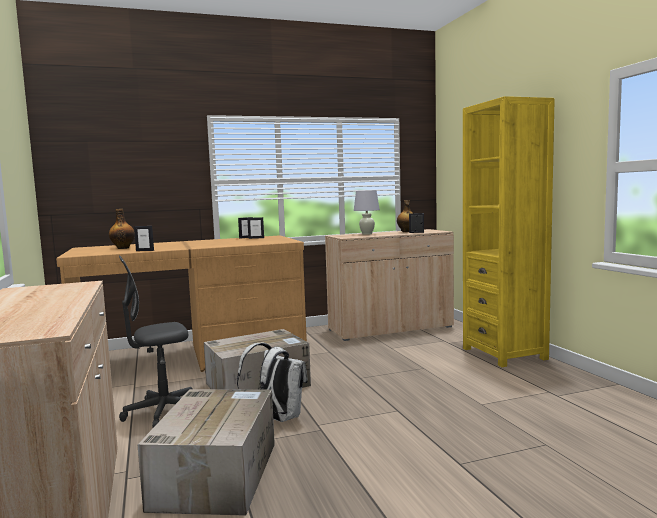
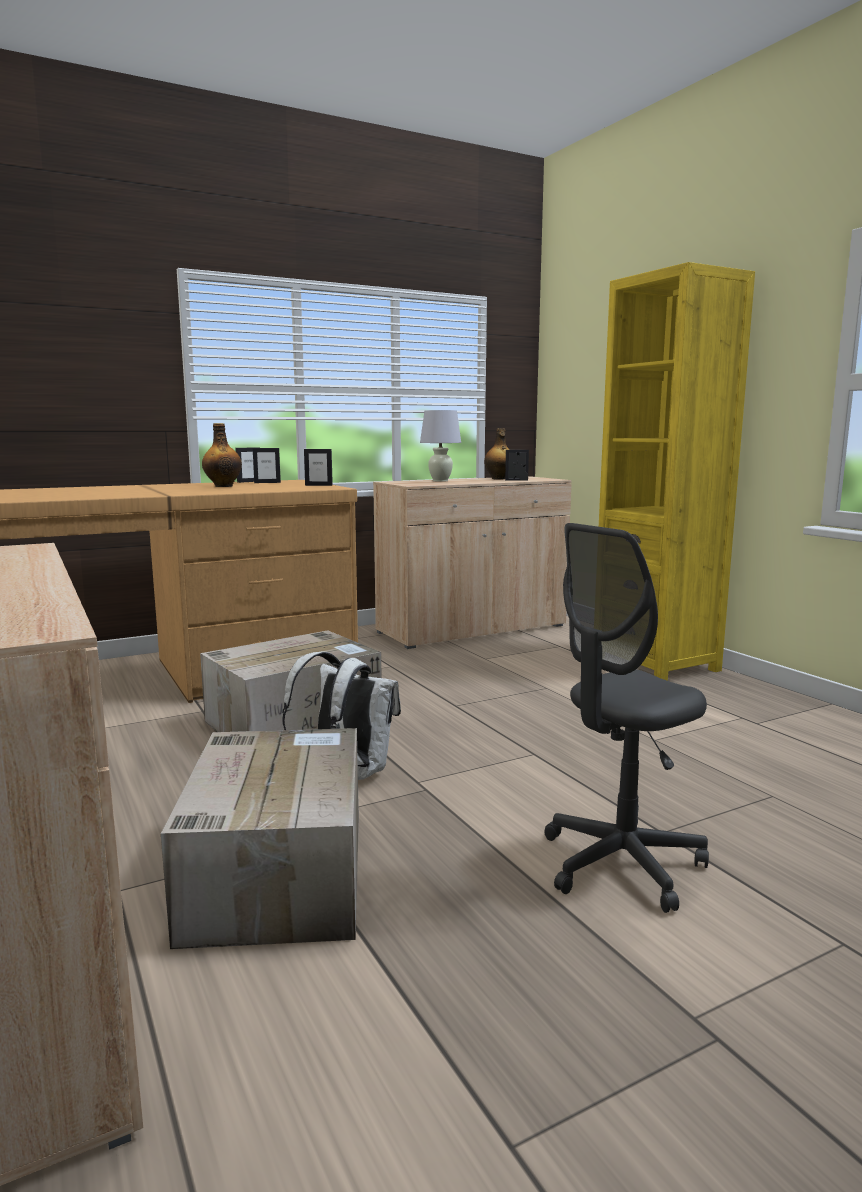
camera: 10 degrees left, 5 degrees up
bottle [109,209,135,249] -> bottle moved to [202,423,242,487]
grey office chair [119,256,193,428] -> grey office chair moved to [544,523,709,913]
picture frame [134,226,154,251] -> picture frame moved to [304,449,333,486]

